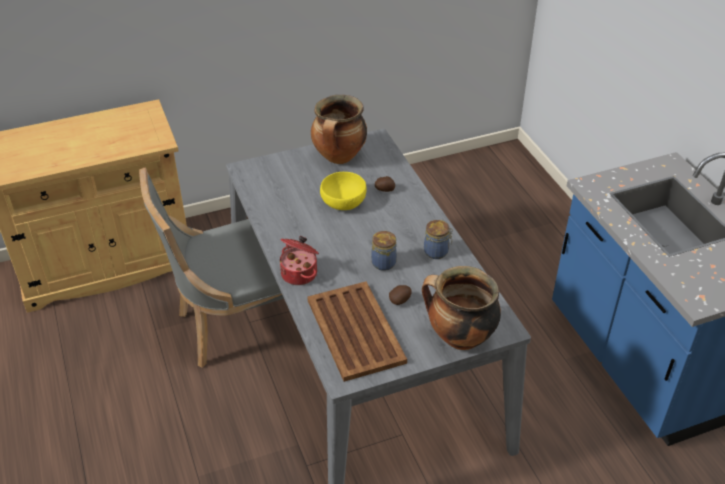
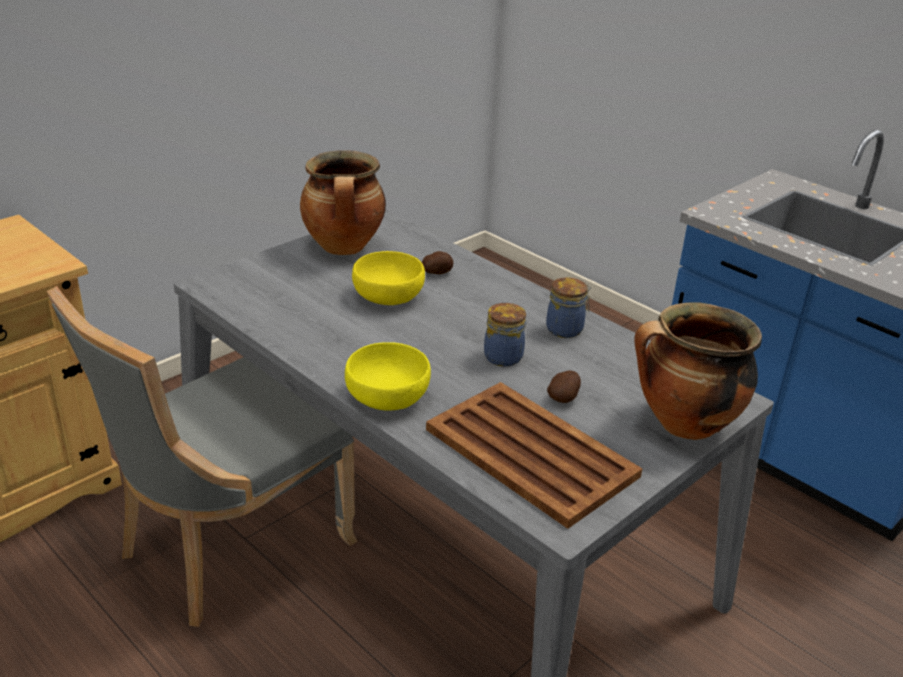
camera: 25 degrees left, 10 degrees down
cooking pot [280,236,319,285] -> yellow bowl [345,342,431,411]

